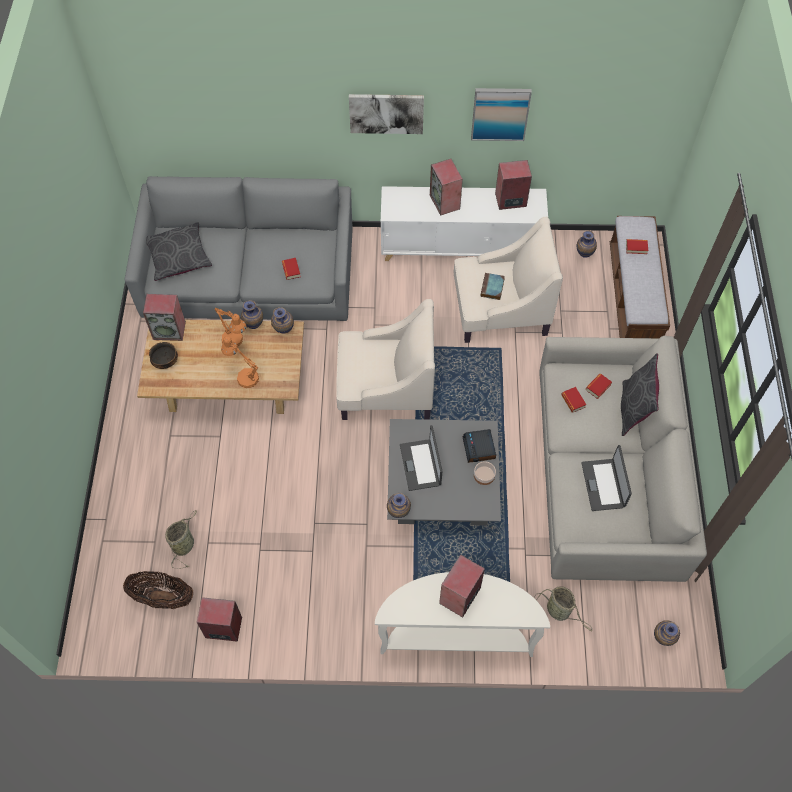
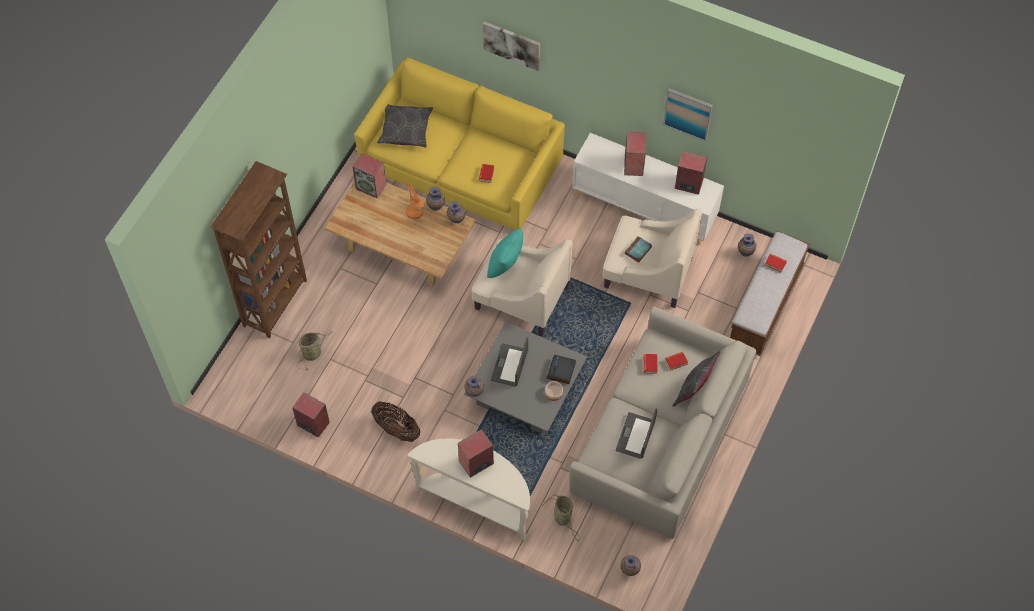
camera: 25 degrees right, 0 degrees up
basket [123,571,193,609] -> basket moved to [371,401,421,442]
grey sofa [124,176,353,321] -> yellow sofa [354,58,565,230]
bowl [149,342,178,369] -> none
orange table lamp [221,336,259,388] -> none
picture [349,94,424,134] -> picture moved to [483,21,540,71]
none -> brown bookcase [211,161,307,339]
none -> turquoise pillow [487,228,523,278]

